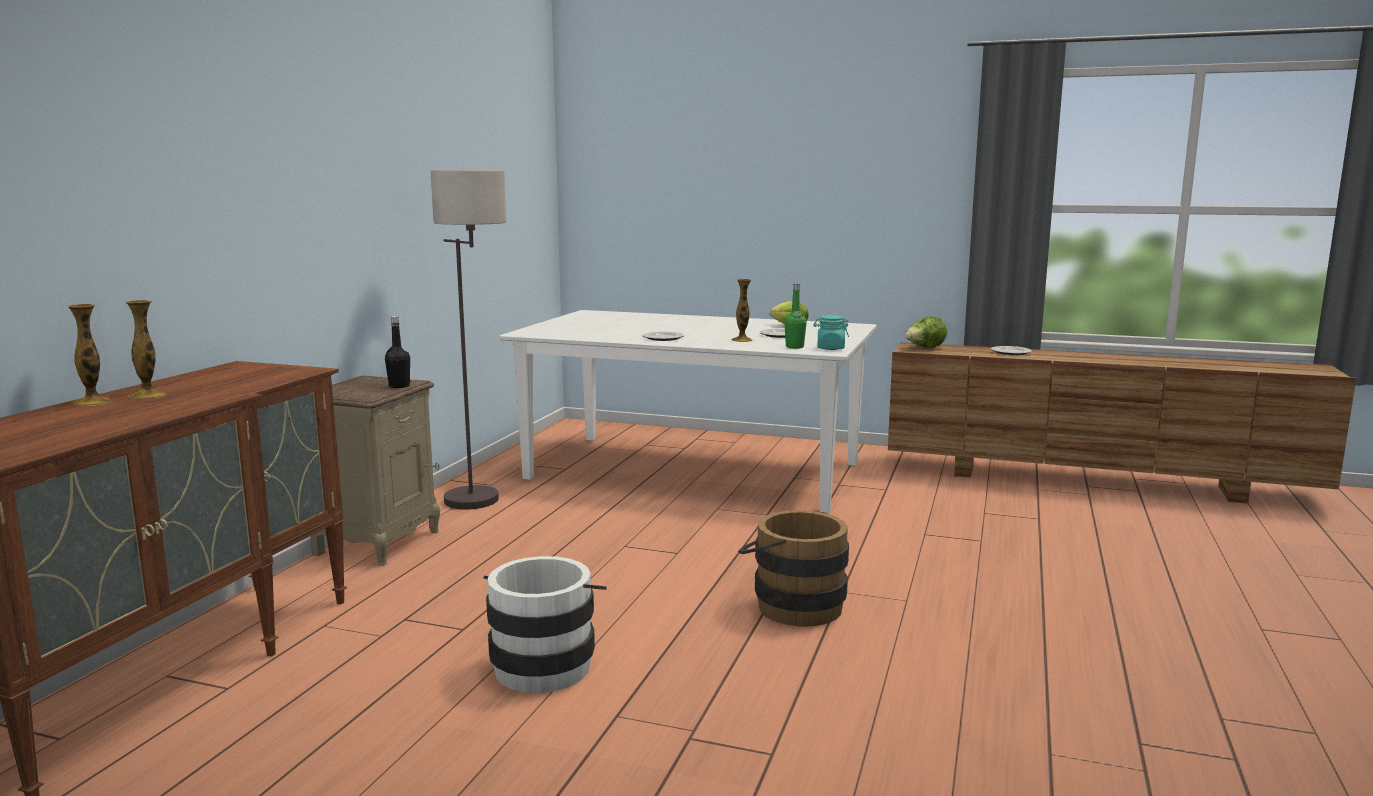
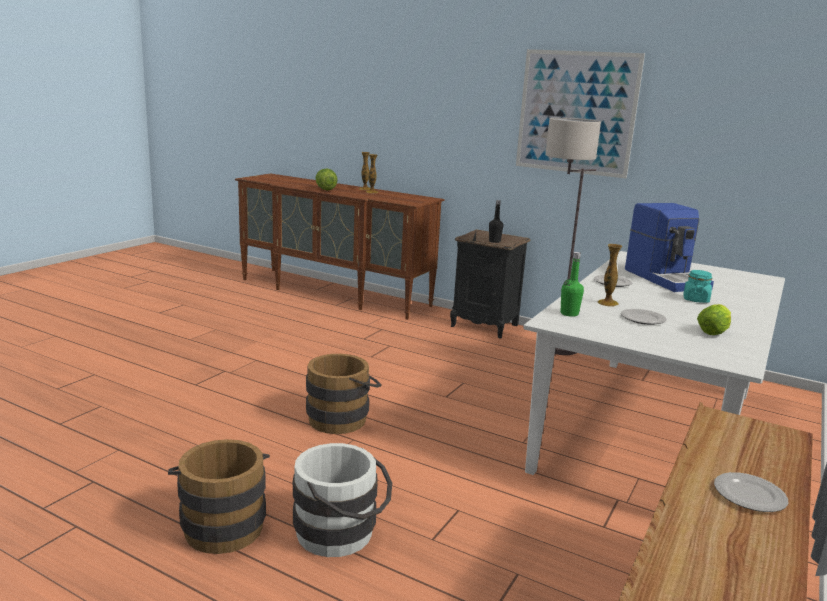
camera: 100 degrees right, 5 degrees up
beige nightstand [311,375,440,566] -> black nightstand [450,229,531,339]
white bucket [483,556,607,693] -> white bucket moved to [293,443,392,557]
turquoise jar [814,315,849,350] -> turquoise jar moved to [683,270,712,303]
lettuce [905,316,947,348] -> lettuce moved to [315,169,338,191]
none -> brown bucket [168,439,270,554]
none -> picture [516,49,645,179]
none -> coffee machine [625,203,714,292]

